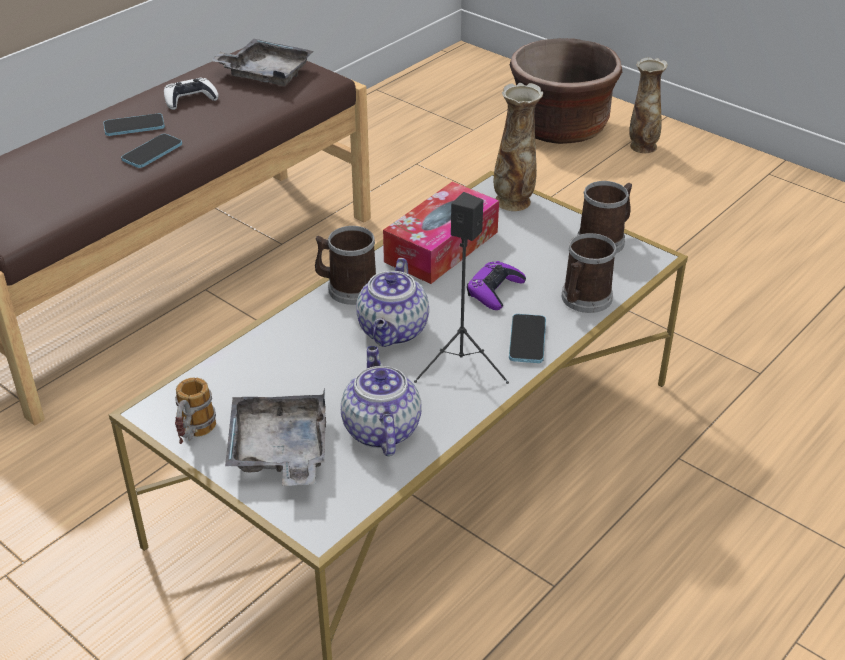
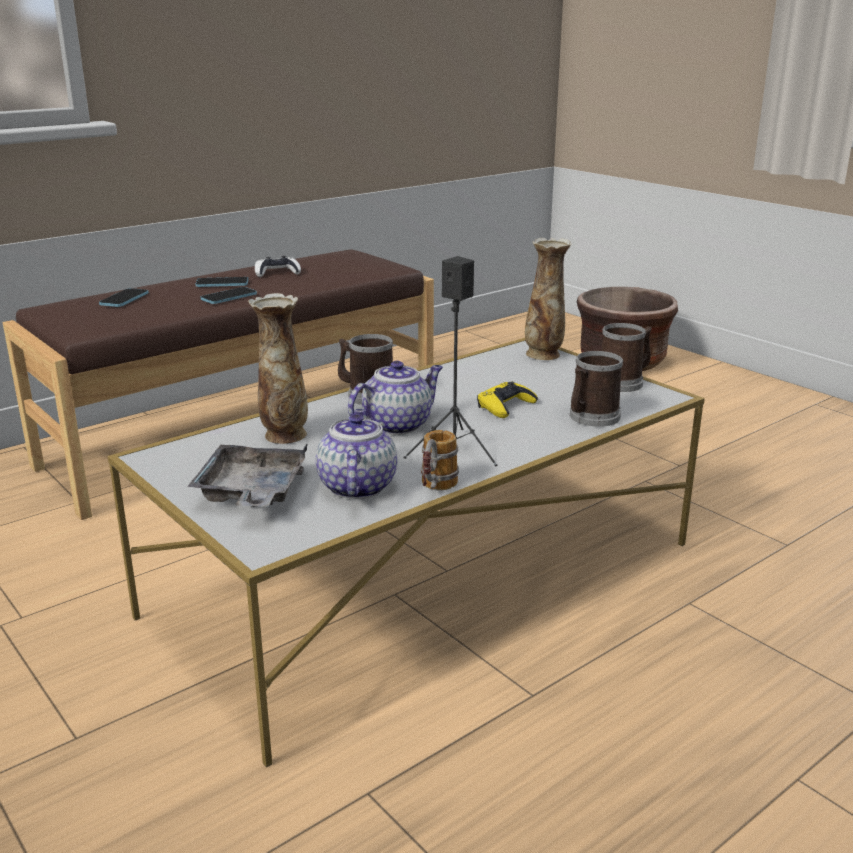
camera: 10 degrees right, 15 degrees down
mug [175,378,216,444] -> mug moved to [421,430,459,490]
grey tray [209,39,314,86] -> none
teapot [357,258,429,347] -> teapot turned 150 degrees counterclockwise [348,361,443,435]
tissue box [383,182,499,284] -> none
purple game controller [467,261,526,310] -> yellow game controller [477,382,538,418]
phone [509,314,546,363] -> phone moved to [99,288,149,307]
vase [629,57,668,153] -> vase moved to [248,293,308,444]

